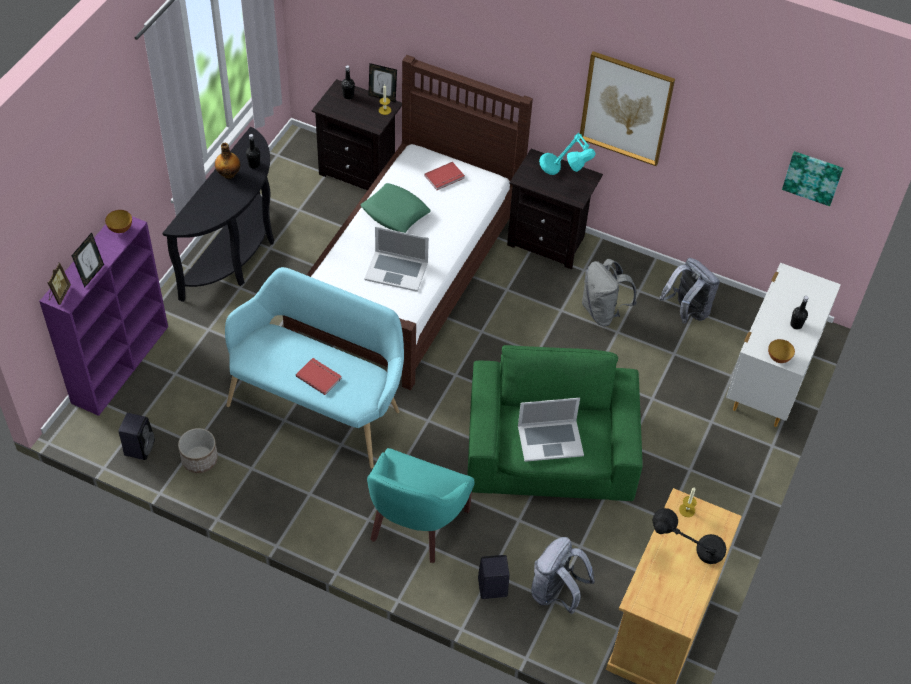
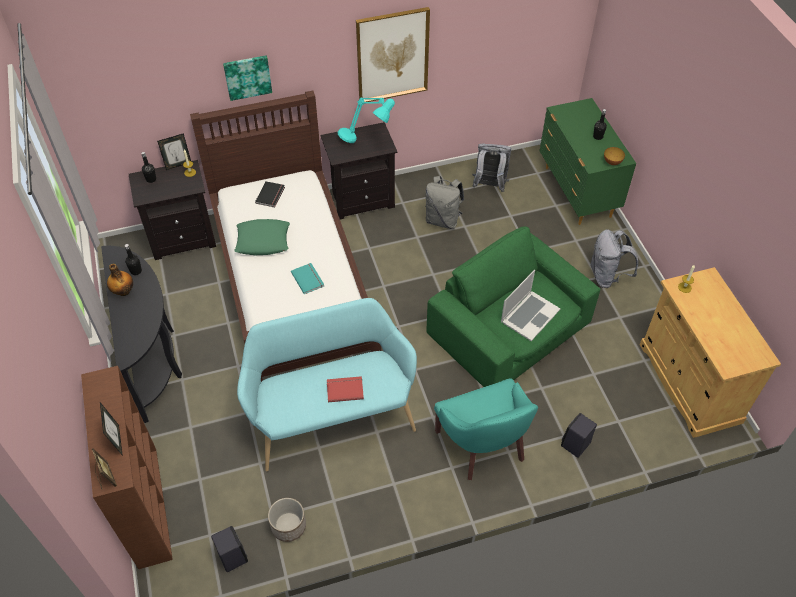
camera: 40 degrees left, 0 degrees up
purple bookcase [39,216,168,416] -> brown bookcase [81,366,173,569]
bowl [105,210,132,233] -> none
laptop [364,226,429,292] -> turquoise book [291,263,324,294]
red book [424,162,465,190] -> black book [255,182,285,207]
grey backpack [531,537,595,614] -> grey backpack moved to [590,229,639,288]
black table lamp [653,508,727,564] -> none
white dresser [726,263,841,427] -> green dresser [539,98,636,225]
picture [782,151,843,206] -> picture moved to [223,55,272,101]

